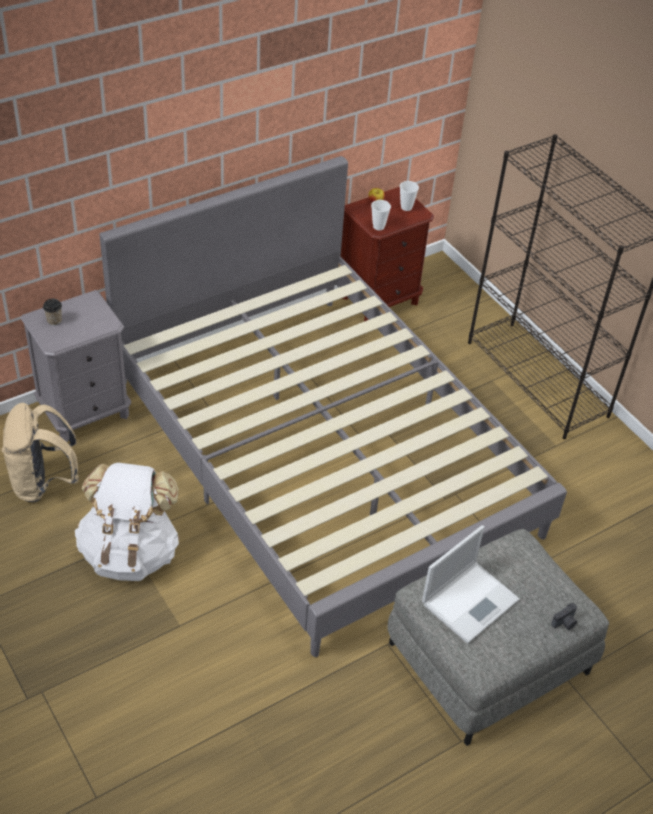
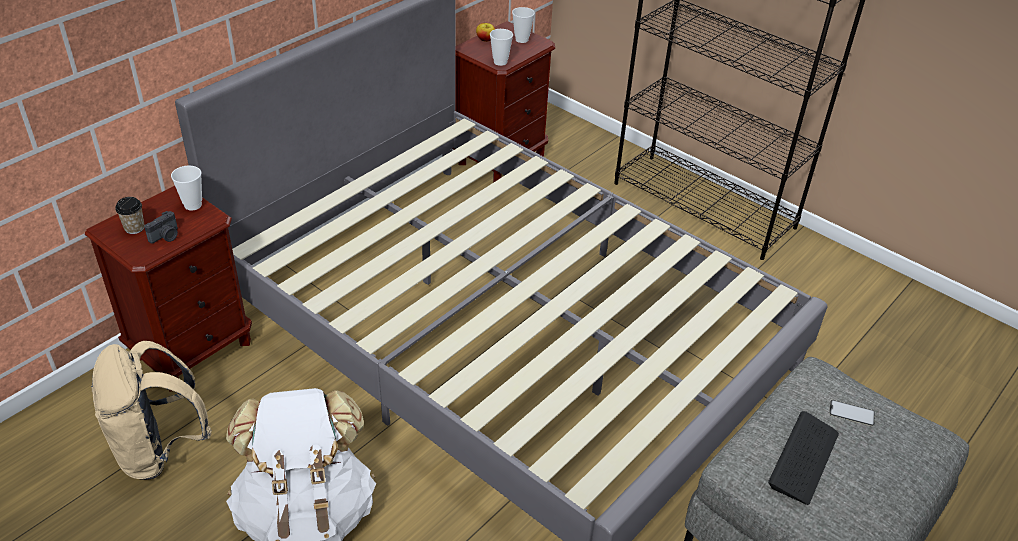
camera: 15 degrees left, 5 degrees down
grey nightstand [20,290,131,442] -> brown nightstand [85,186,252,391]
laptop [422,525,520,644] -> keyboard [768,411,839,505]
camera [551,603,577,630] -> camera moved to [144,211,178,244]
none -> cup [171,165,202,211]
none -> phone [829,400,875,426]

